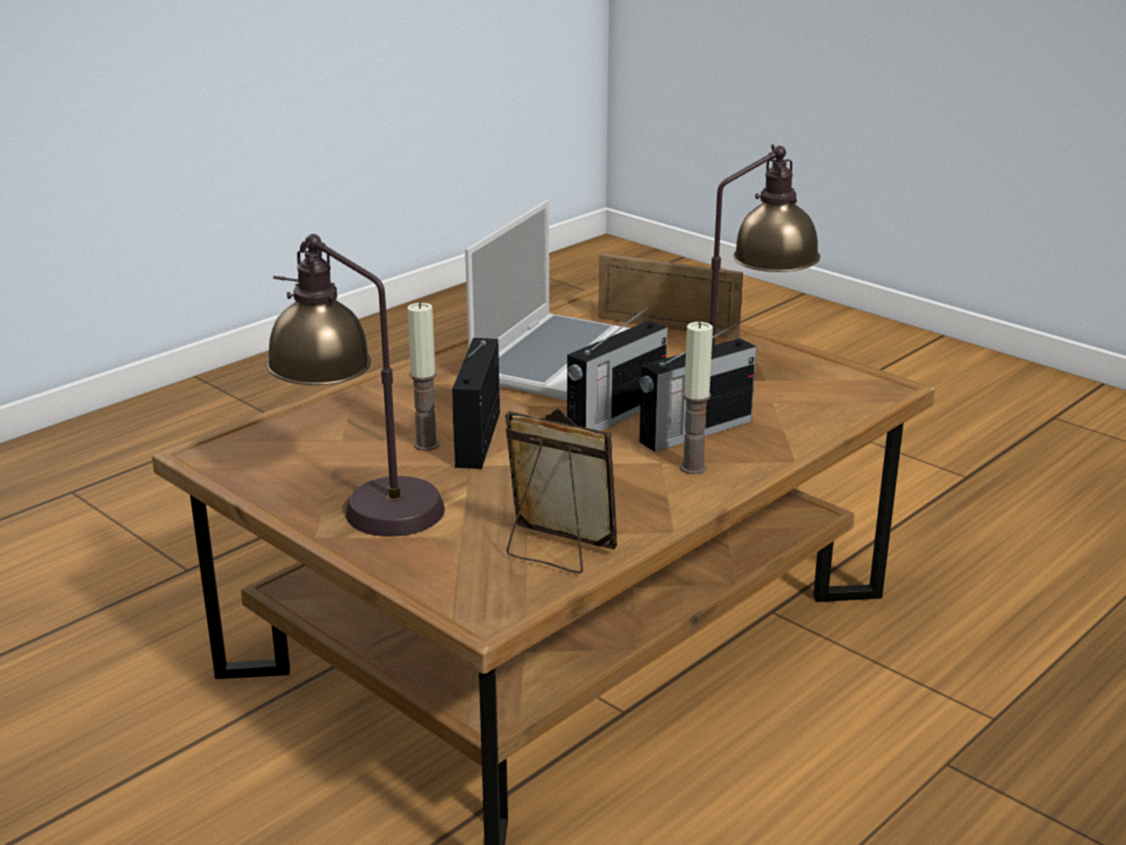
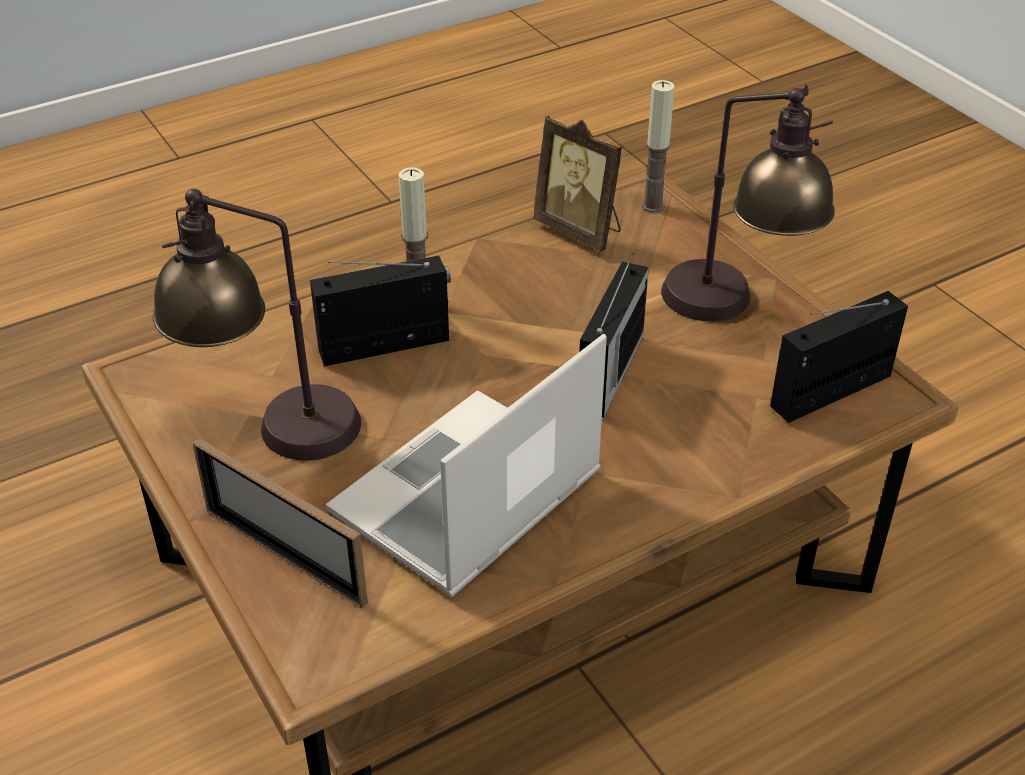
camera: 165 degrees left, 15 degrees up
candle [407,302,440,451] -> candle moved to [642,80,675,212]
radio [567,307,668,431] -> radio moved to [770,291,908,423]

